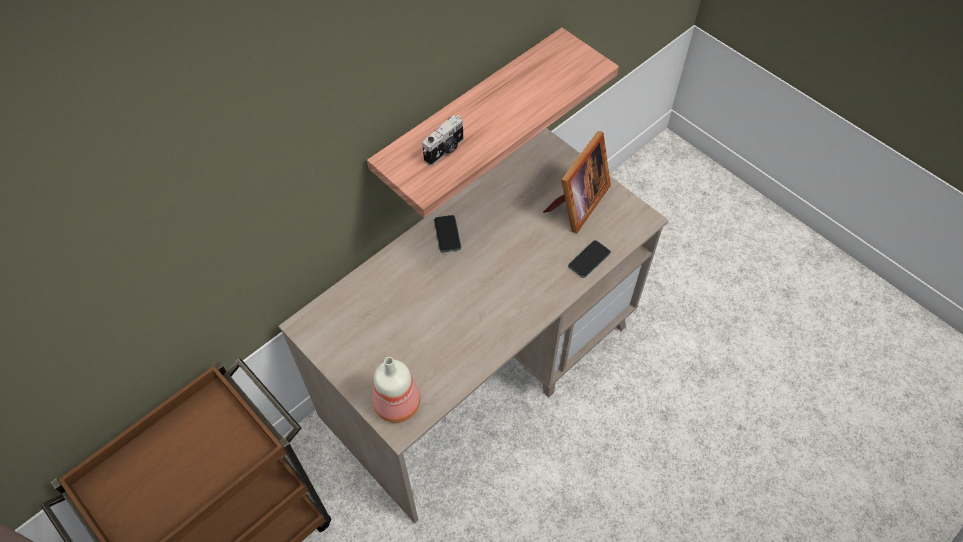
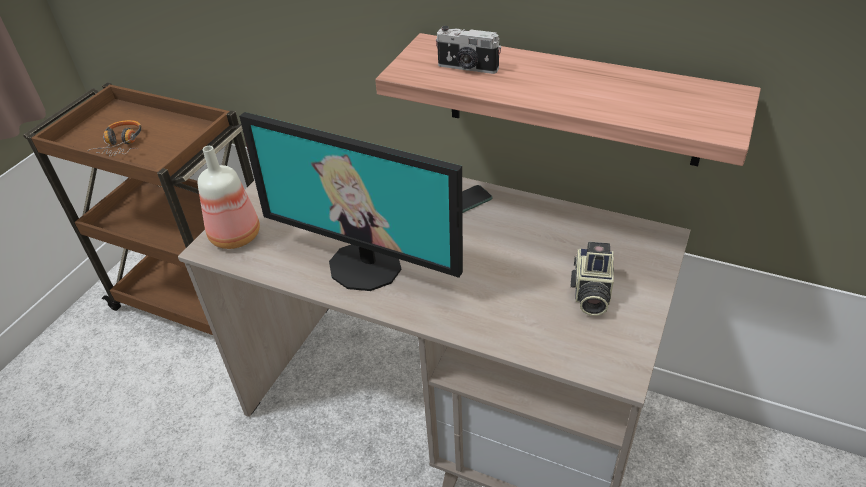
camera: 70 degrees right, 15 degrees down
picture frame [543,131,611,233] -> camera [570,242,614,316]
phone [568,240,611,278] -> none
none -> headphones [88,120,142,156]
none -> monitor [239,112,463,291]

